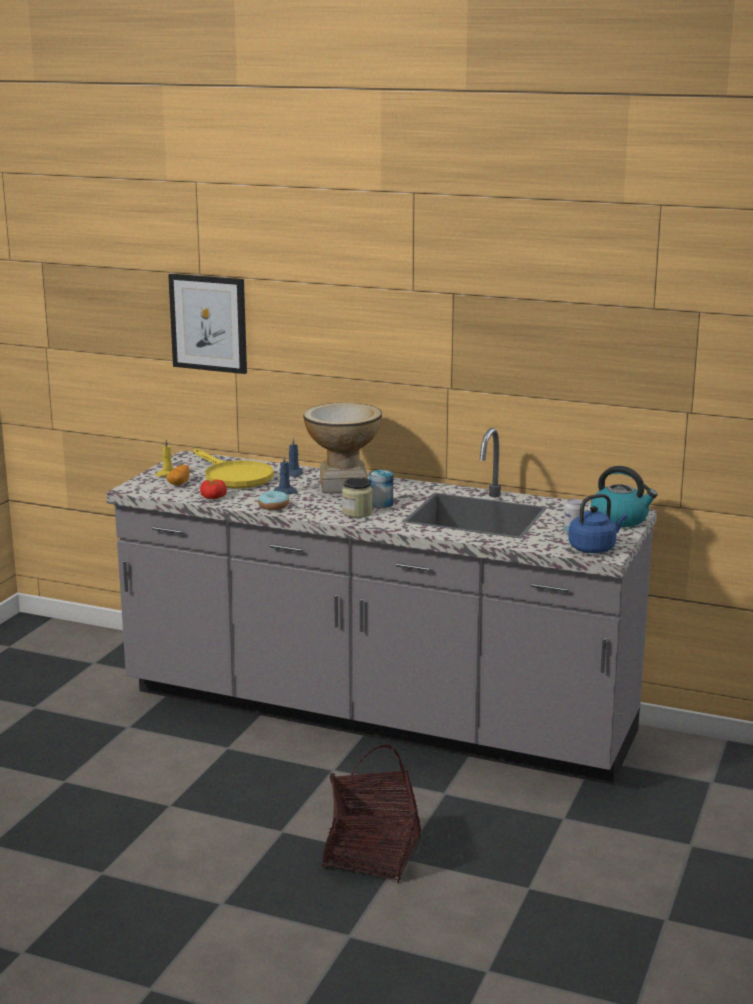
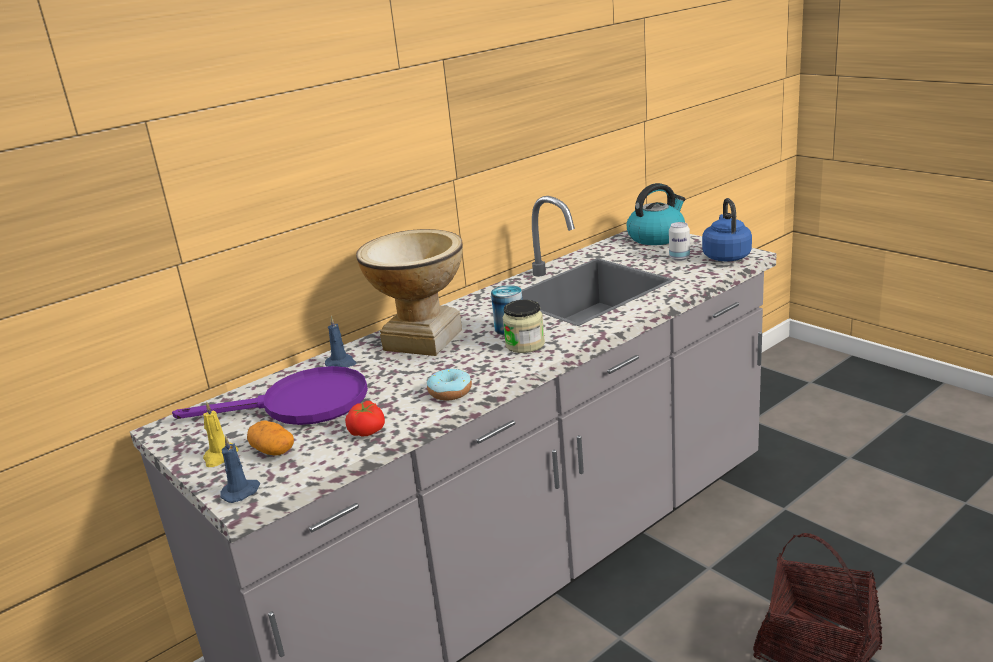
camera: 60 degrees left, 5 degrees up
picture [168,274,247,374] -> none
yellow frying pan [194,449,274,489] -> purple frying pan [172,366,368,425]
blue candle [274,455,298,494] -> blue candle moved to [220,435,260,503]

